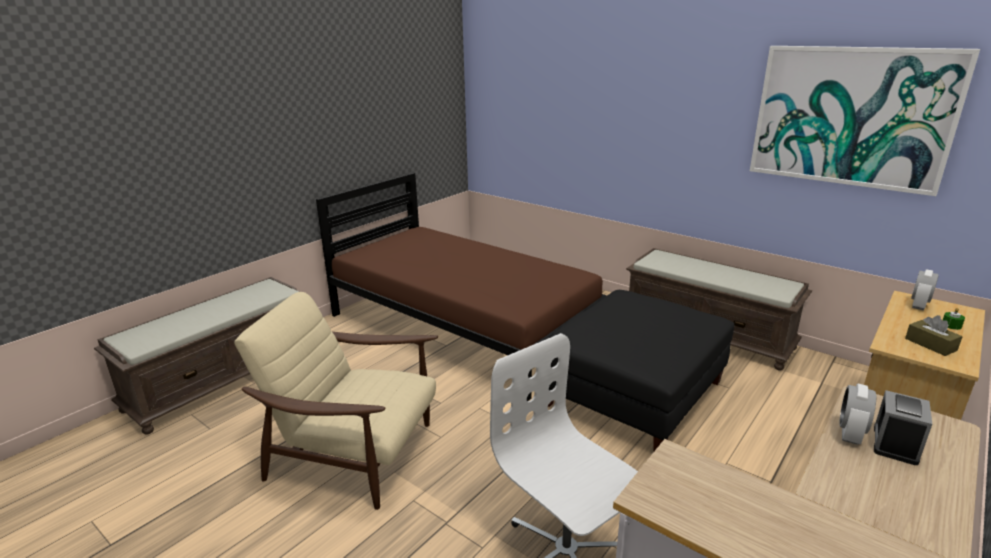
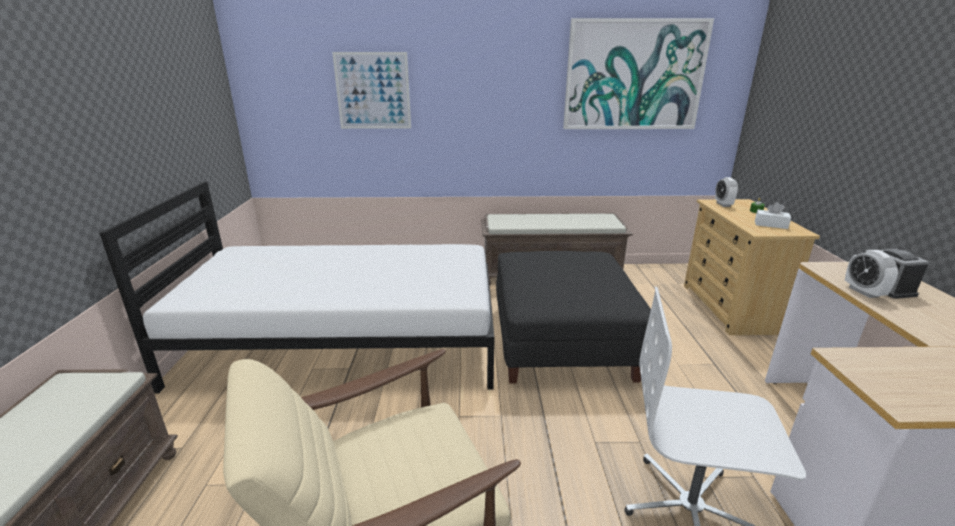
camera: 40 degrees left, 0 degrees up
brown bed [316,173,607,401] -> white bed [100,182,494,394]
brown tissue box [905,315,963,356] -> white tissue box [755,202,791,229]
none -> picture [332,52,411,129]

